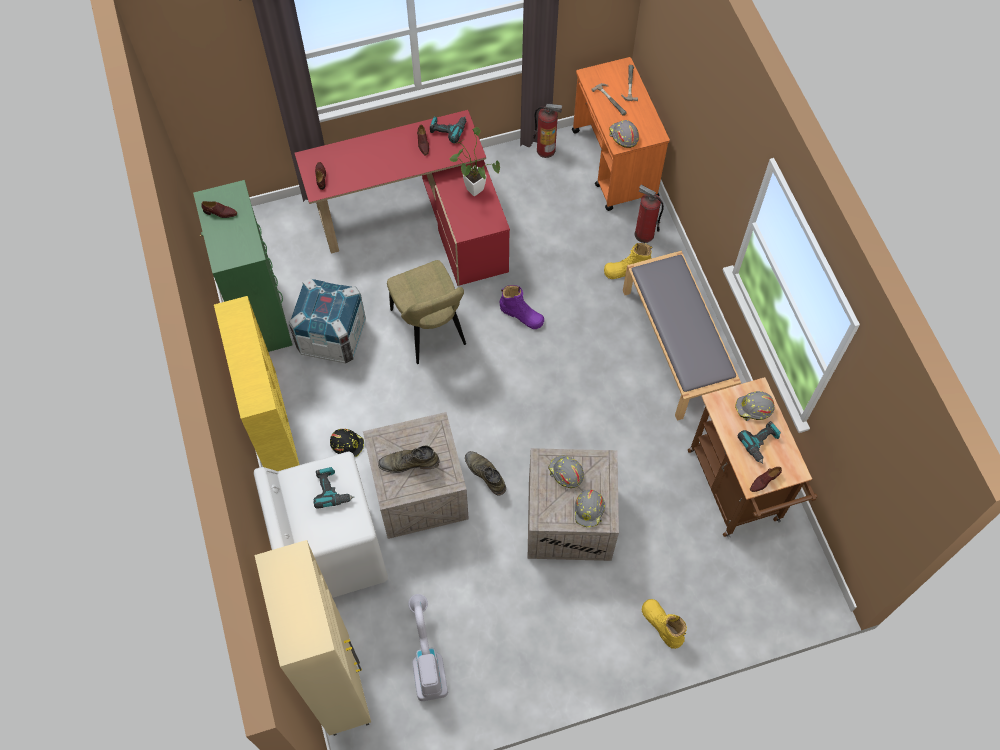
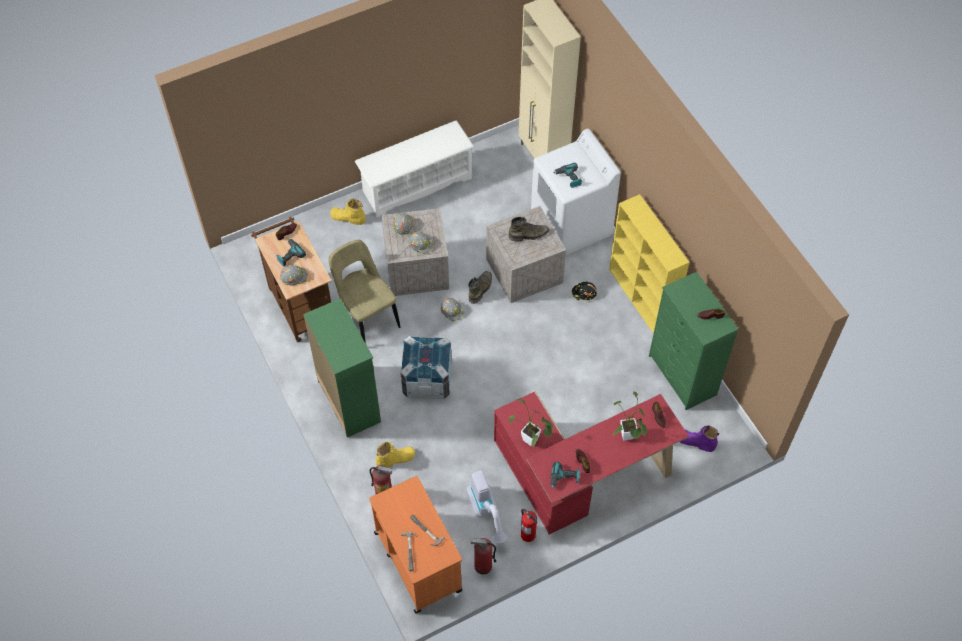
camera: 170 degrees right, 5 degrees down
crate [288,278,366,364] -> crate moved to [400,336,452,399]
beige chair [387,260,466,364] -> beige chair moved to [328,240,400,342]
vacuum cleaner [408,594,448,701] -> vacuum cleaner moved to [467,470,507,543]
green boot [465,451,506,496] -> green boot turned 105 degrees counterclockwise [468,271,492,304]
purple boot [500,285,544,329] -> purple boot moved to [680,425,719,452]
grey hard hat [609,120,639,148] -> grey hard hat moved to [441,298,464,322]
grey bench [623,250,741,421] -> green dresser [303,298,381,437]
yellow boot [641,599,687,649] -> yellow boot turned 150 degrees clockwise [330,199,366,225]
none -> white shoe rack [355,121,474,218]
none -> fire extinguisher [521,509,538,542]
none -> potted plant [613,391,647,440]

